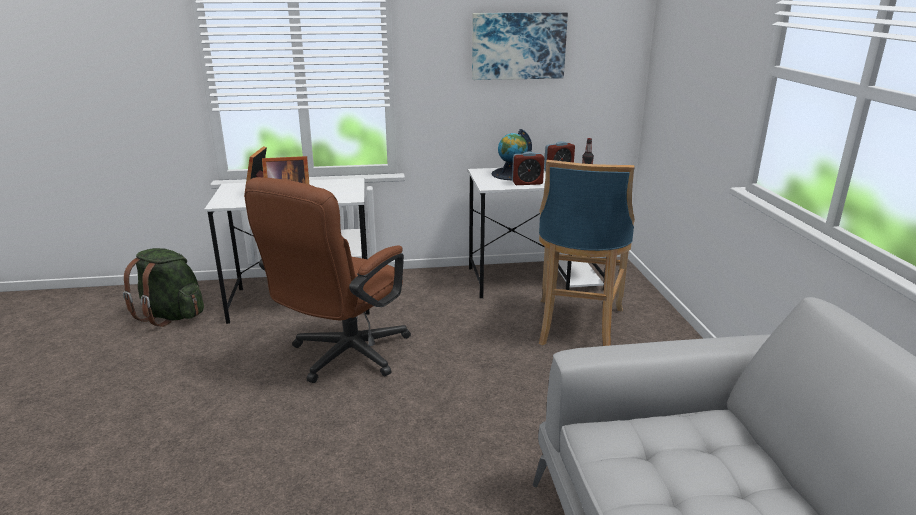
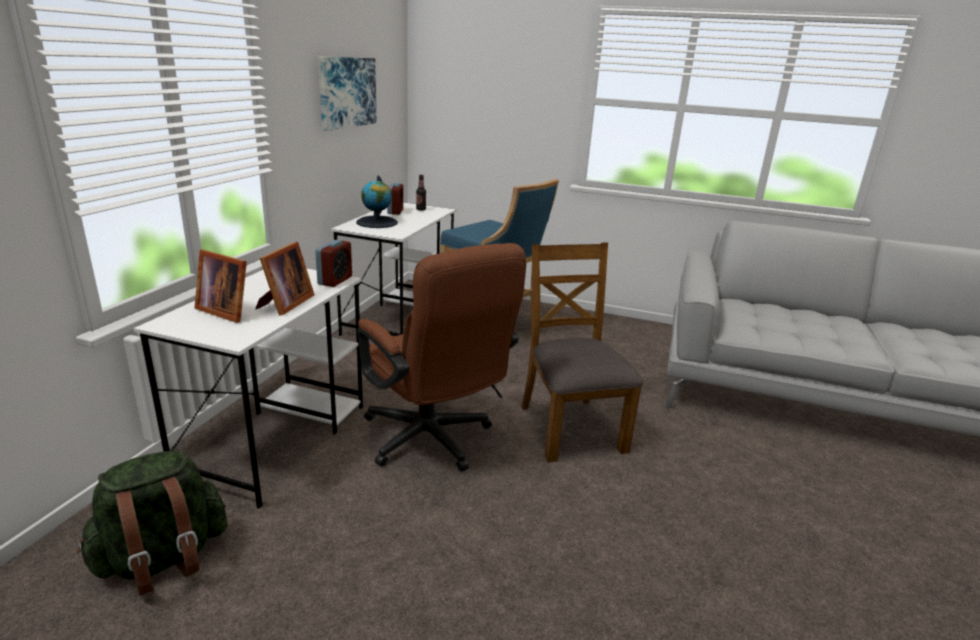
camera: 65 degrees left, 0 degrees up
alarm clock [512,152,544,185] -> alarm clock moved to [315,240,352,287]
none -> brown chair [521,242,643,463]

